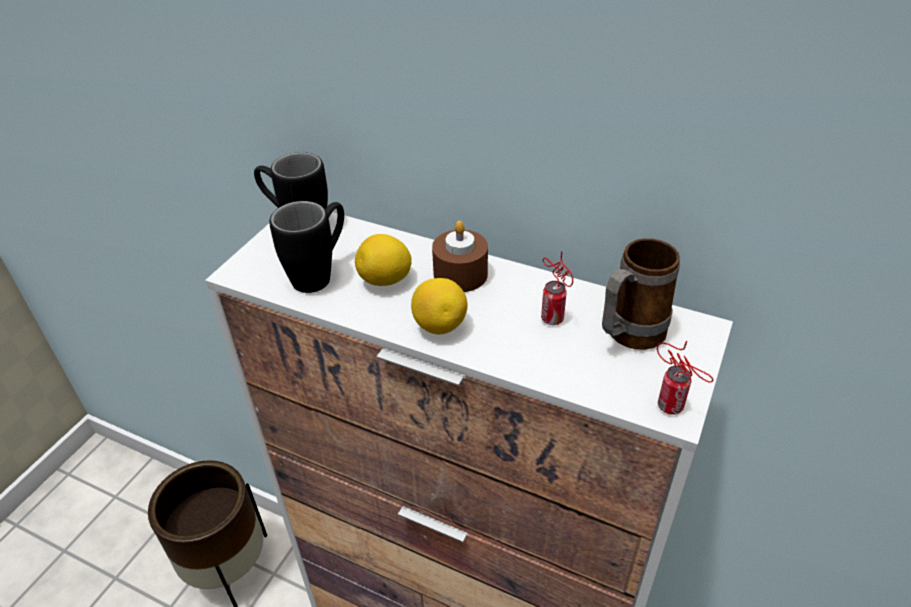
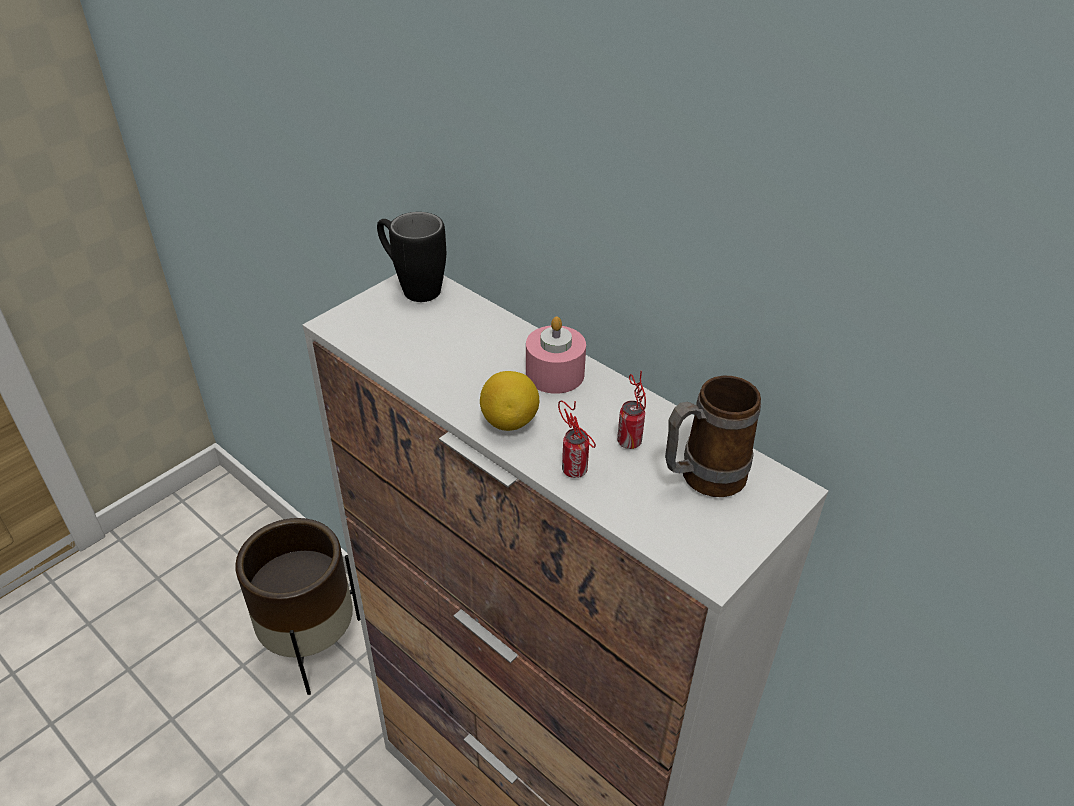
camera: 15 degrees right, 0 degrees up
black mug [269,201,344,293] -> none
lemon [355,234,411,286] -> none
brown candle [432,221,488,292] -> pink candle [526,316,586,394]
can [657,341,713,415] -> can moved to [558,401,596,478]

